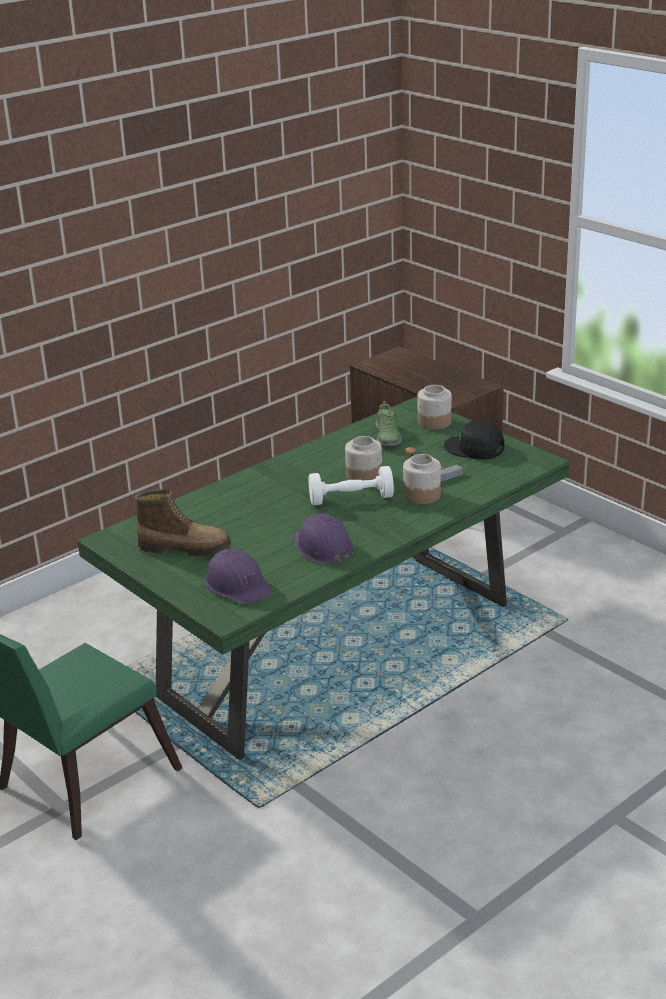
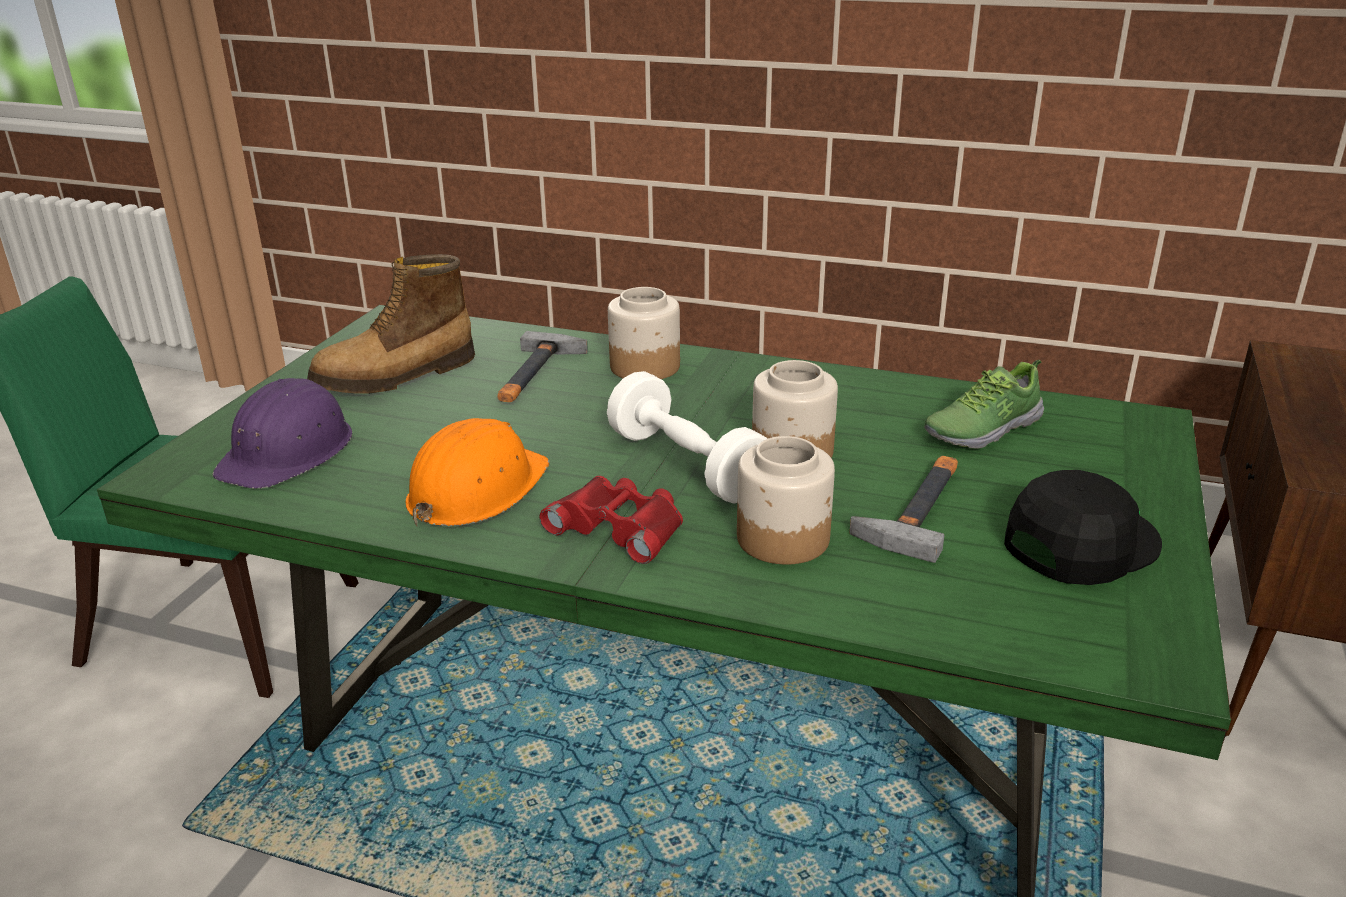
camera: 60 degrees right, 0 degrees up
boot [135,489,231,556] -> boot turned 75 degrees clockwise [307,254,475,394]
purple hard hat [293,514,354,564] -> orange hard hat [406,418,550,527]
jar [417,385,452,430] -> jar moved to [608,287,680,379]
black cap [444,420,504,460] -> black cap turned 60 degrees clockwise [1004,470,1162,585]
none -> hammer [497,331,588,402]
none -> red binoculars [539,476,683,564]

